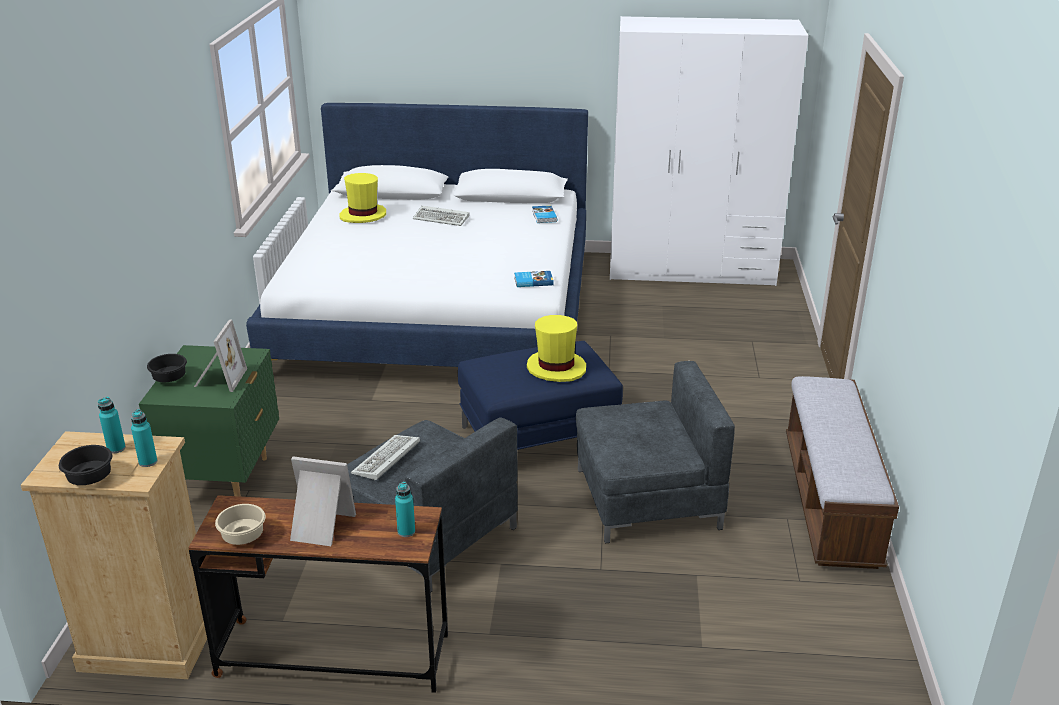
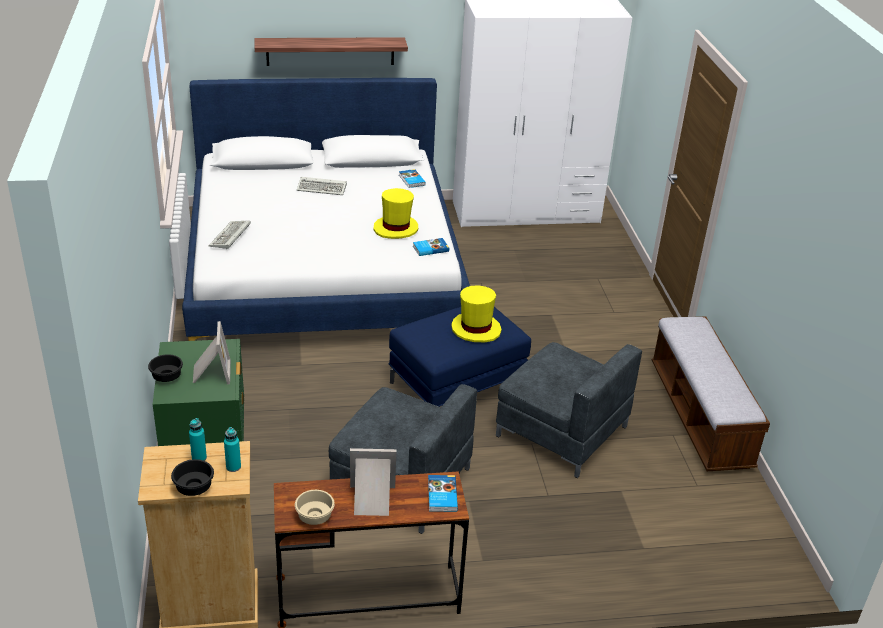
camera: 15 degrees left, 5 degrees up
yellow hat [340,173,386,223] -> yellow hat moved to [374,188,418,239]
keyboard [351,435,420,480] -> keyboard moved to [209,221,251,249]
turquoise bottle [395,481,415,537] -> book [428,475,458,512]
grey armchair [576,361,735,543] -> grey armchair turned 60 degrees clockwise [496,342,642,478]
none -> shelf [255,37,408,66]

